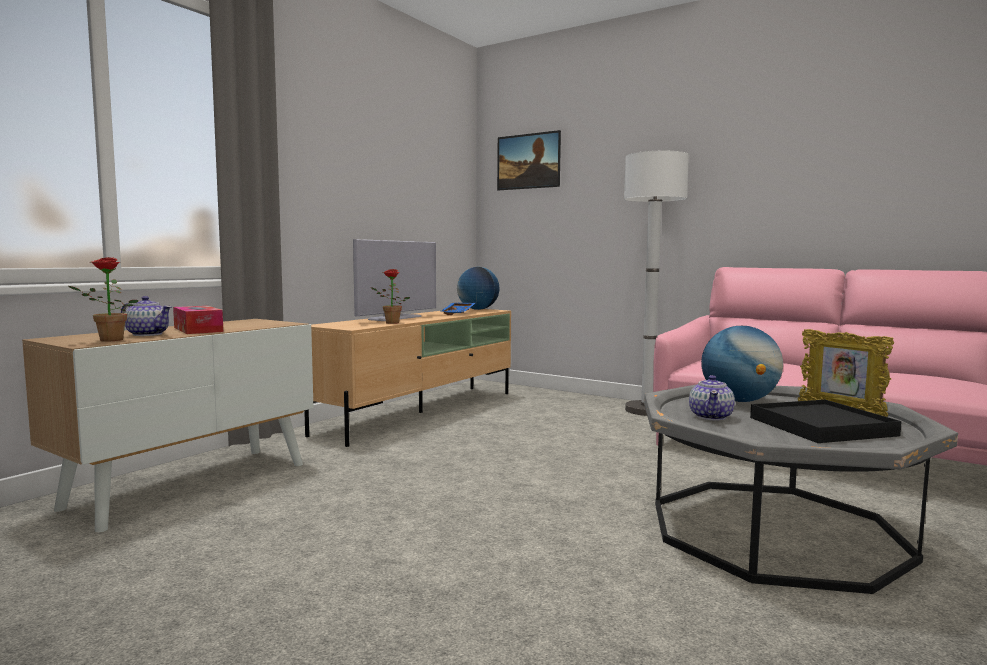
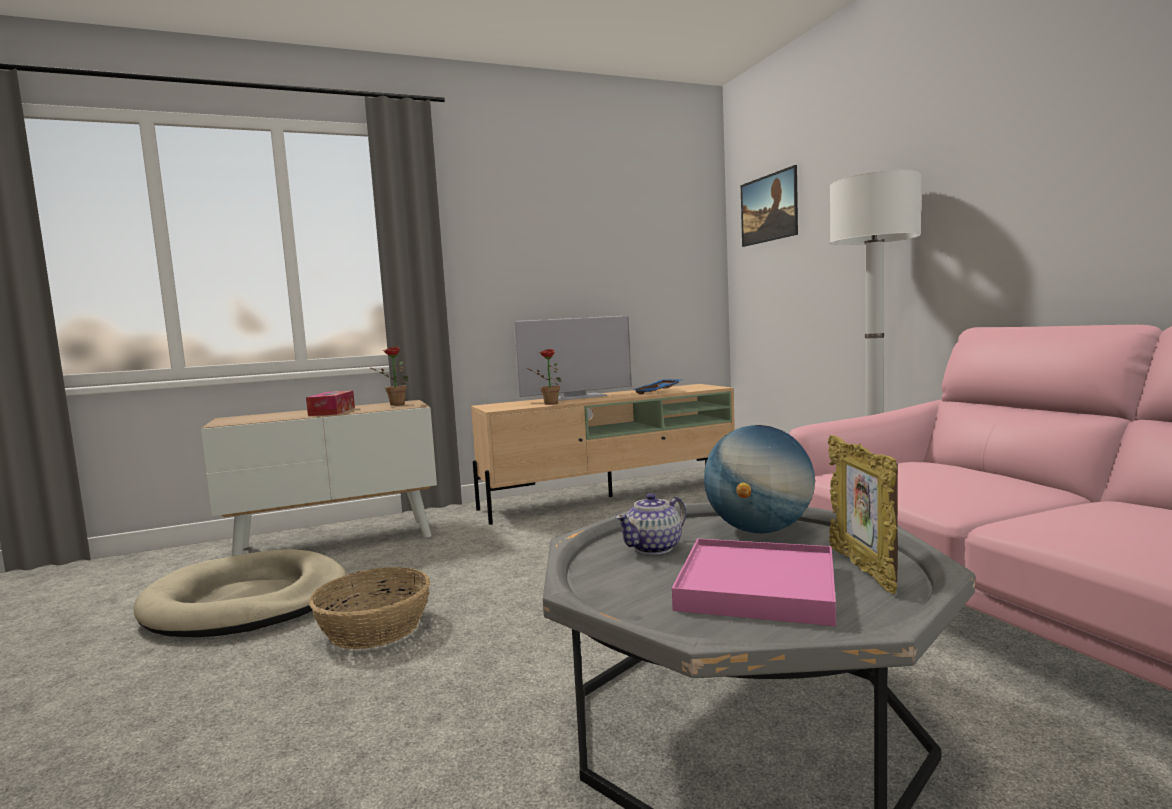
camera: 35 degrees right, 0 degrees up
potted plant [68,257,138,342] -> potted plant moved to [369,347,409,406]
teapot [121,296,172,336] -> none
globe [457,267,500,310] -> none
black tray [750,400,902,443] -> pink tray [672,539,836,626]
none -> beige dog bed [133,549,346,637]
none -> basket [309,567,430,649]

